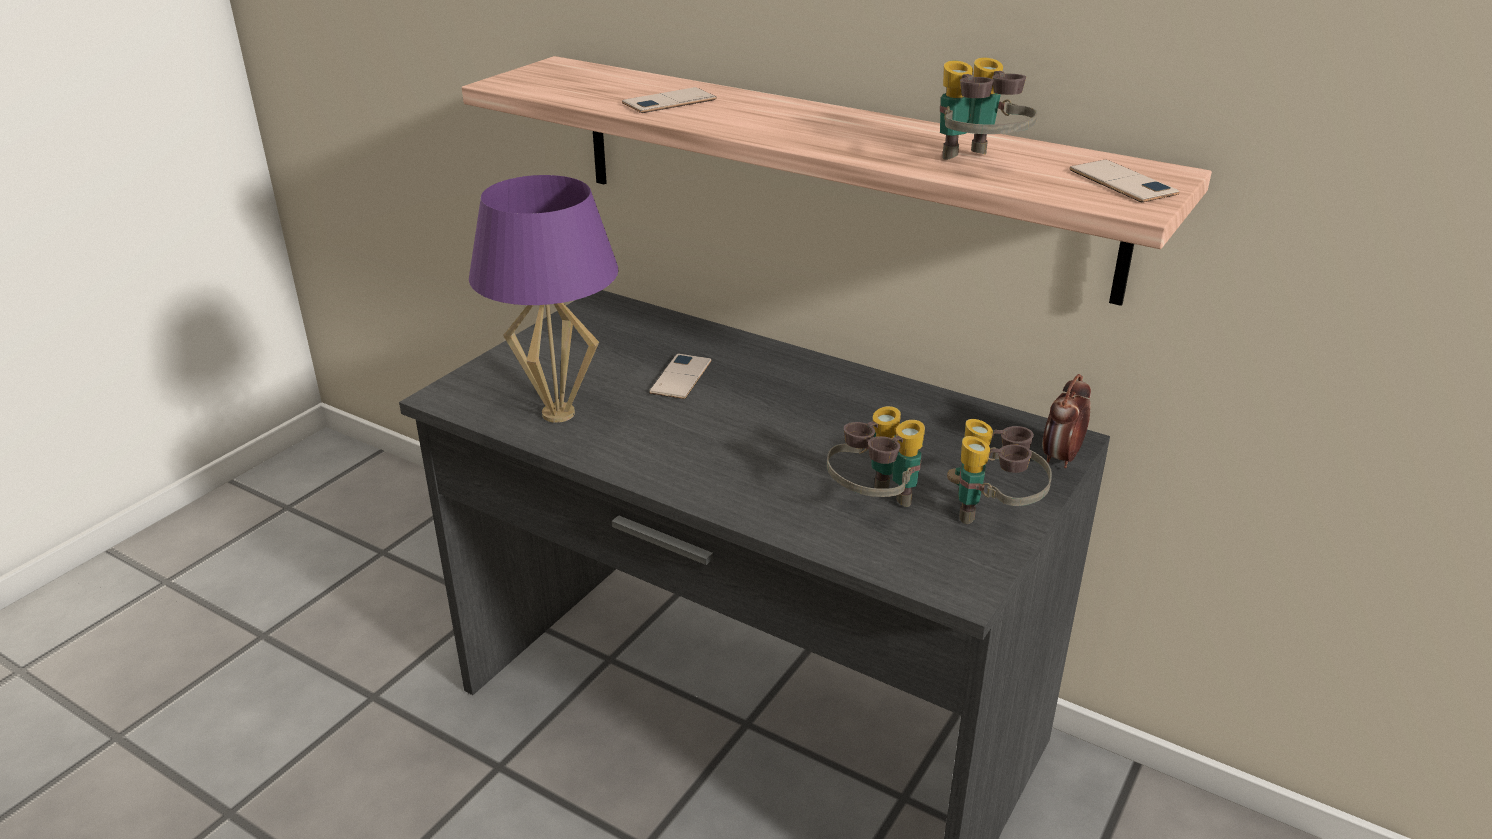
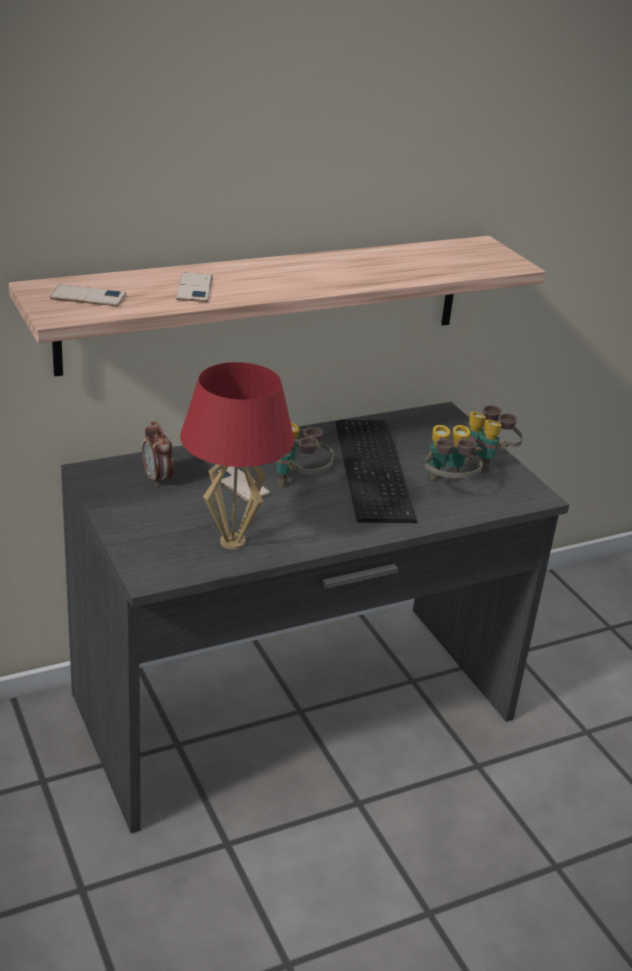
camera: 60 degrees left, 0 degrees up
purple table lamp [469,175,619,423] -> red table lamp [180,362,294,550]
binoculars [940,57,1037,160] -> binoculars moved to [275,422,334,487]
alarm clock [1042,374,1091,468] -> alarm clock moved to [142,421,174,487]
phone [1070,160,1179,202] -> phone moved to [50,285,126,306]
none -> keyboard [335,420,417,523]

